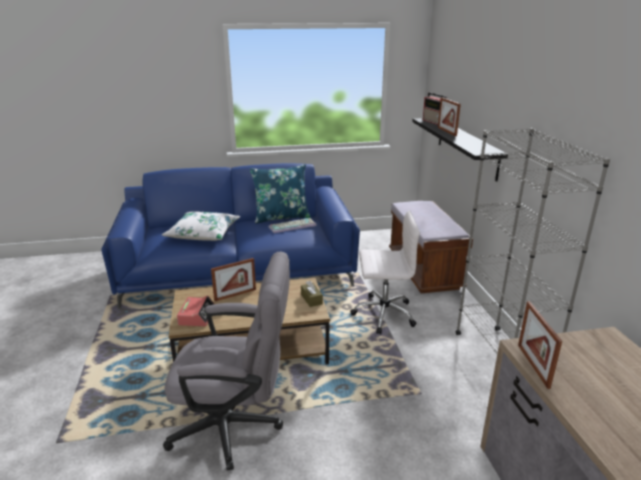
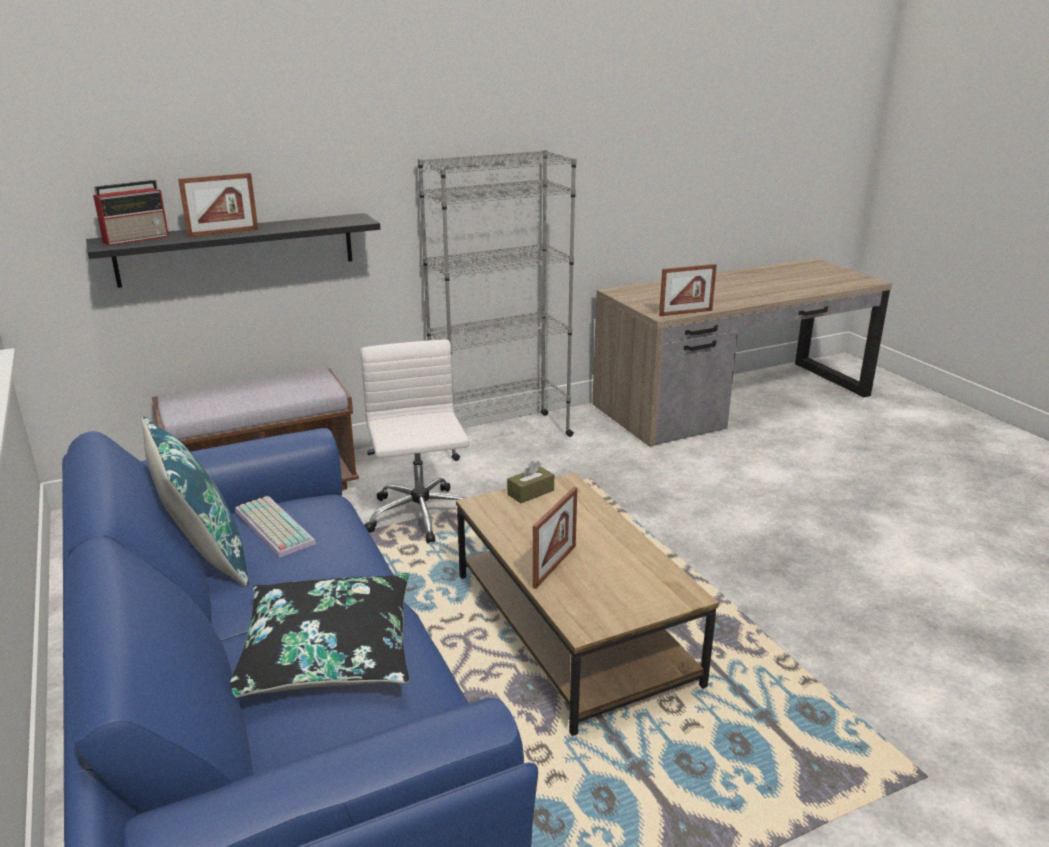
camera: 105 degrees left, 0 degrees up
white pillow [162,211,240,241] -> black pillow [230,573,409,698]
grey office chair [163,251,290,471] -> none
alarm clock [177,296,214,326] -> none
picture frame [211,258,256,301] -> picture frame turned 75 degrees clockwise [532,487,577,589]

